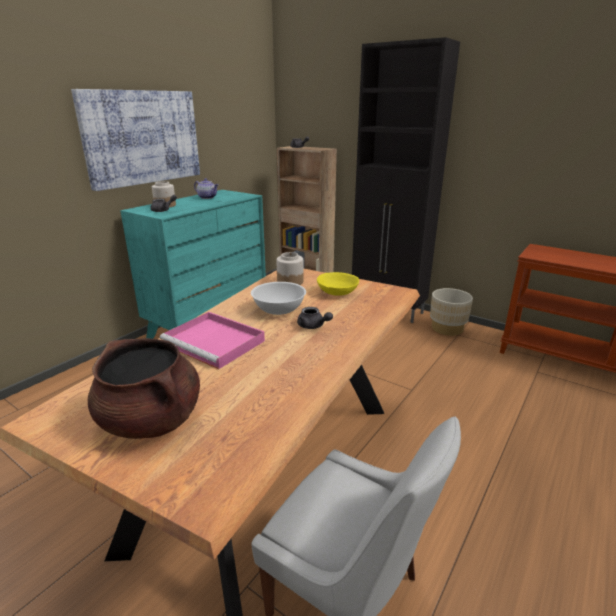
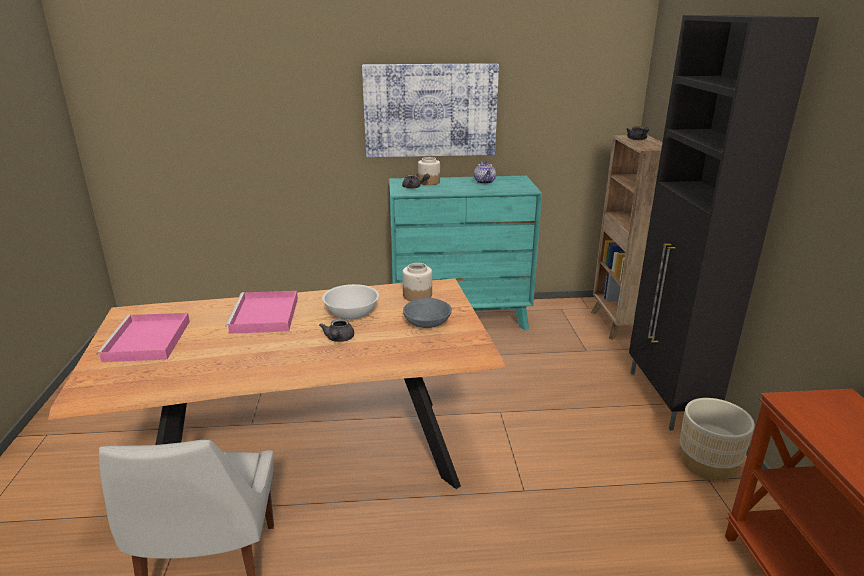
camera: 50 degrees right, 0 degrees up
brown cooking pot [88,338,200,439] -> pink tray [96,313,190,362]
yellow bowl [317,272,359,296] -> grey bowl [403,298,452,328]

